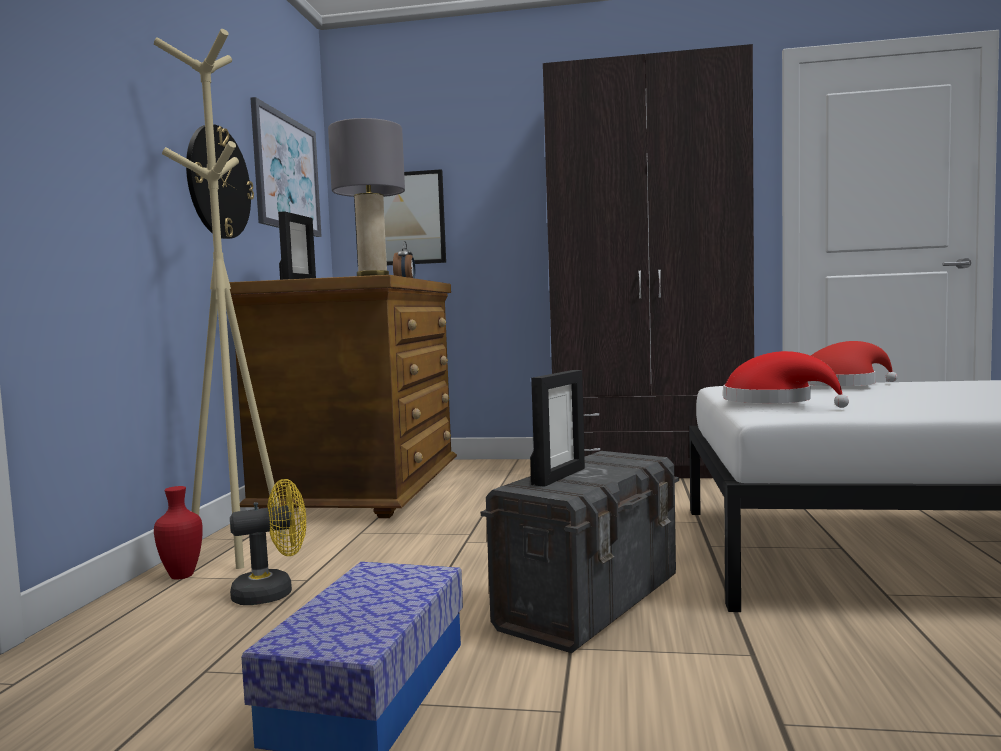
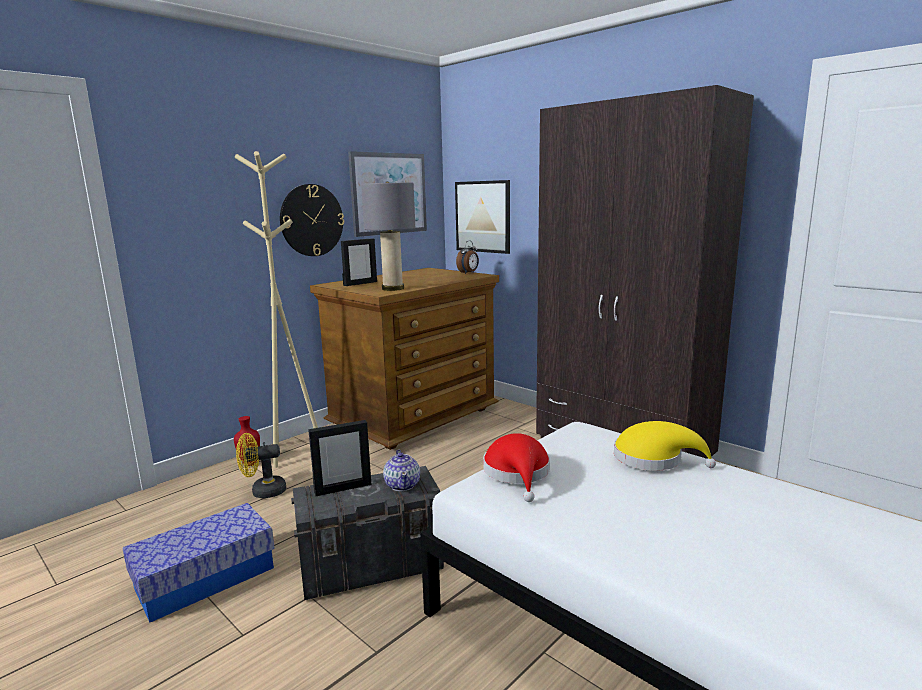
camera: 35 degrees right, 10 degrees up
yellow fan [230,479,306,605] -> yellow fan turned 150 degrees clockwise [236,433,286,498]
red hat [808,341,898,386] -> yellow hat [614,421,716,470]
none -> teapot [383,450,420,491]

